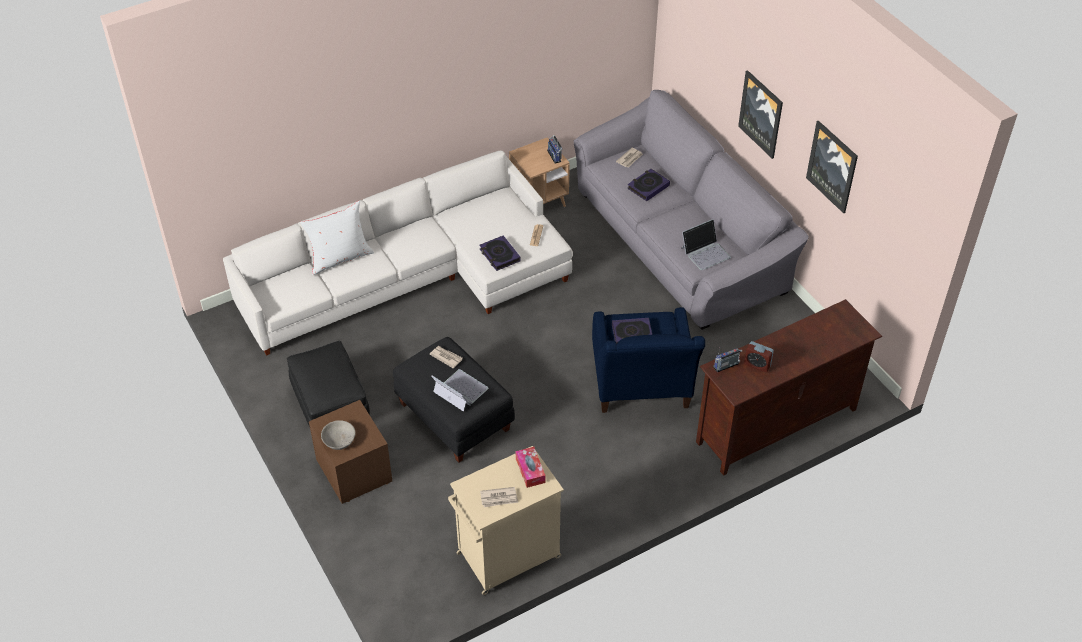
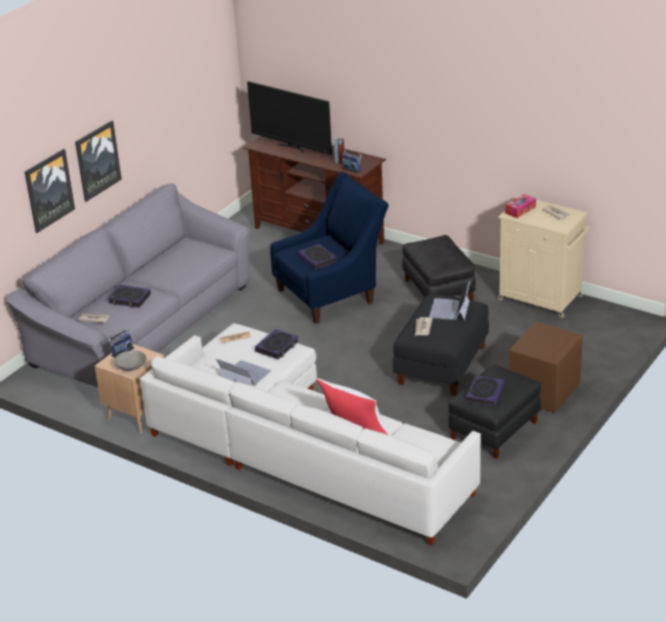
camera: 115 degrees left, 15 degrees down
grey bowl [321,420,356,450] -> grey bowl moved to [114,350,146,371]
laptop [681,219,731,270] -> laptop moved to [216,358,271,386]
picture [806,121,858,214] -> picture moved to [25,149,75,233]
none -> television [247,81,332,155]
none -> black ottoman [402,235,476,301]
none -> book [466,375,504,407]

